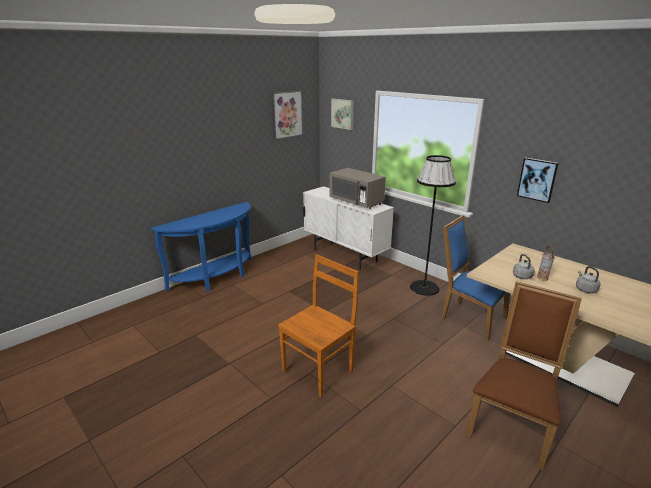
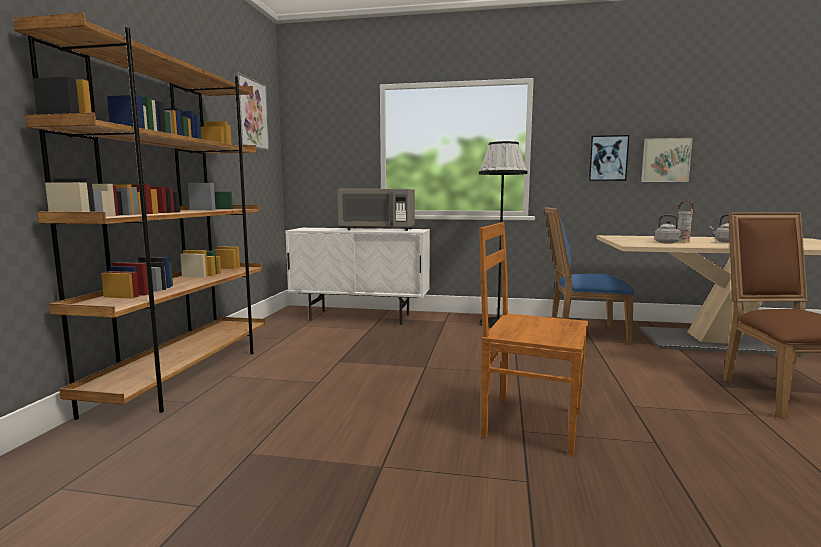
camera: 35 degrees left, 15 degrees down
blue console table [151,202,252,292] -> brown bookcase [13,12,265,420]
brown chair [278,254,359,397] -> brown chair turned 75 degrees counterclockwise [479,222,588,455]
picture [331,98,354,130] -> picture moved to [641,138,693,182]

